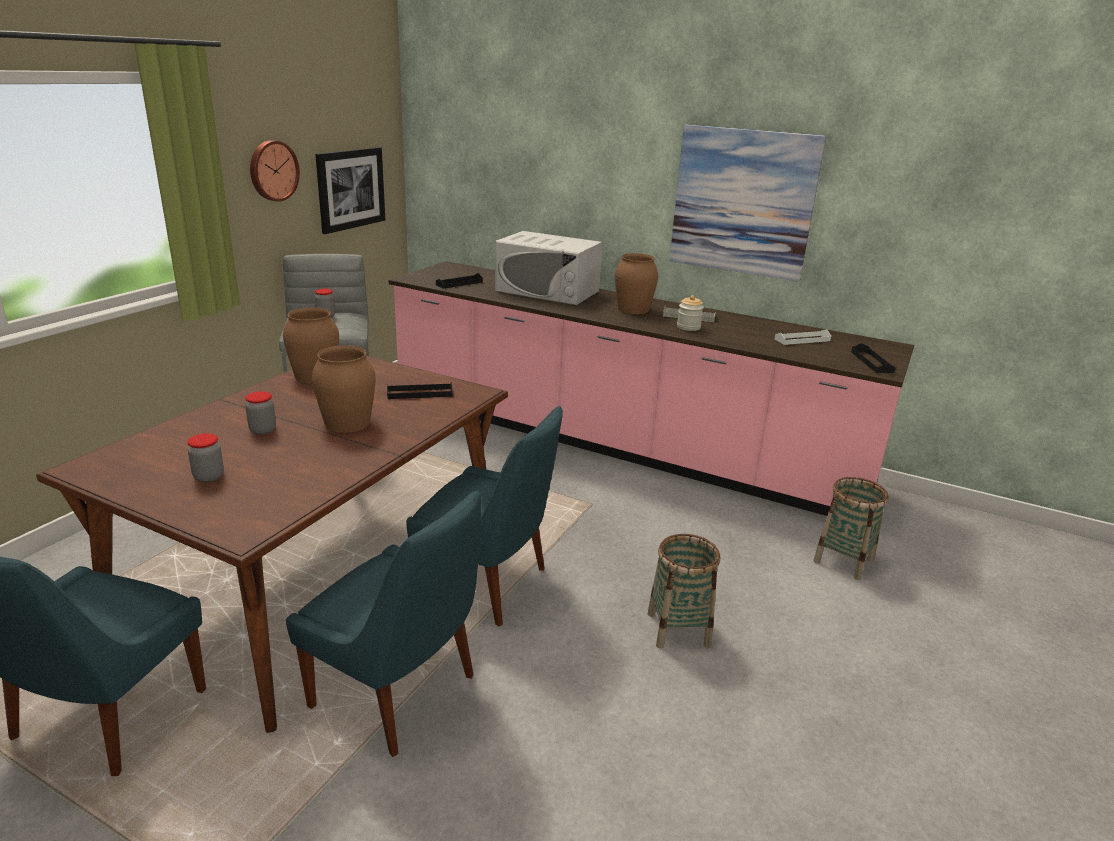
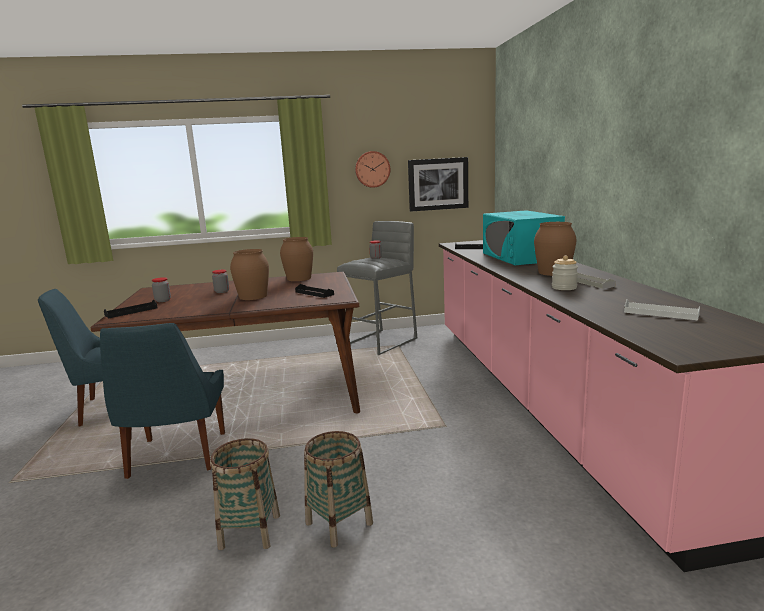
camera: 55 degrees right, 10 degrees down
blue chair [406,406,563,626] -> none
white microwave [495,231,603,305] -> turquoise microwave [483,210,565,265]
picture [669,124,826,282] -> none
basket [813,477,889,580] -> basket moved to [210,438,280,550]
black tray [851,343,896,373] -> black tray moved to [104,300,158,318]

